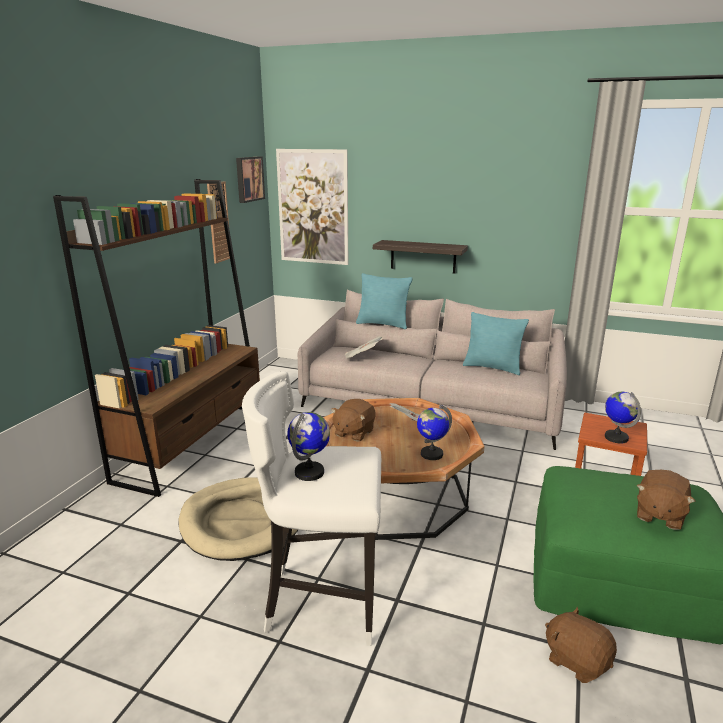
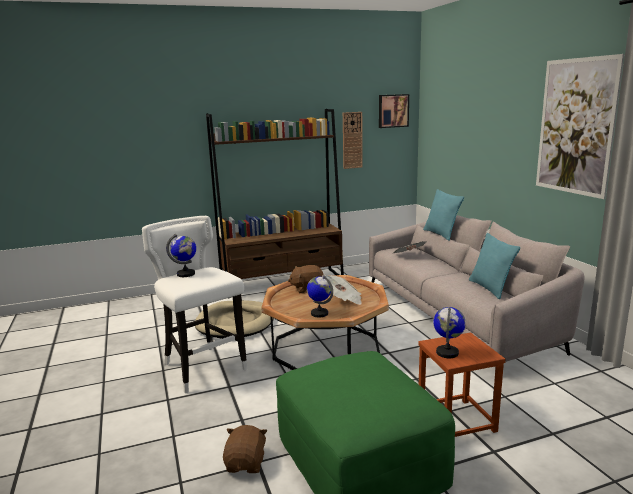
camera: 50 degrees right, 5 degrees down
picture [276,149,348,265] -> picture moved to [536,54,624,199]
shelf [373,240,468,274] -> none
brown plush toy [637,470,696,530] -> none

